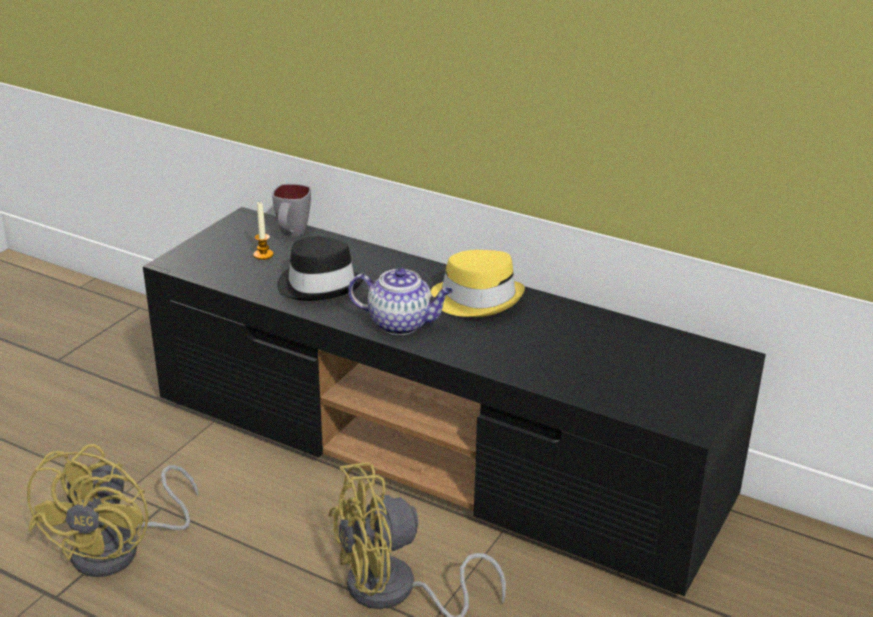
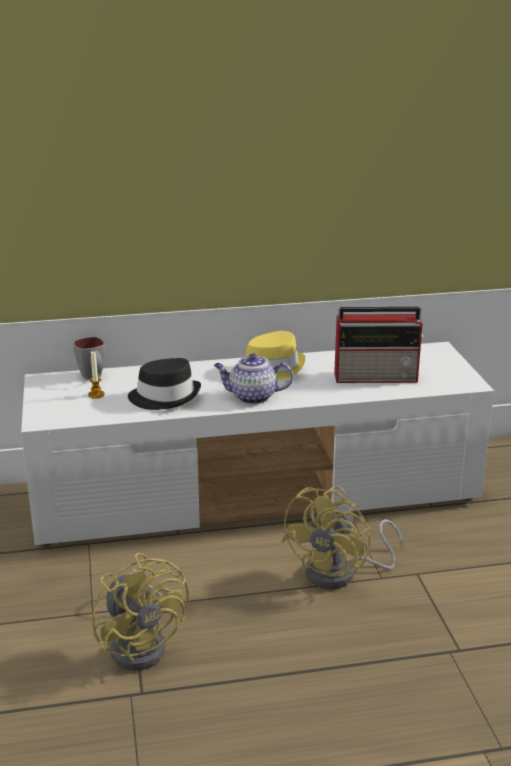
camera: 40 degrees left, 5 degrees down
black tv stand [143,207,766,596] -> white tv stand [21,342,494,547]
teapot [348,268,453,335] -> teapot turned 150 degrees counterclockwise [214,354,293,404]
none -> radio [334,307,424,383]

